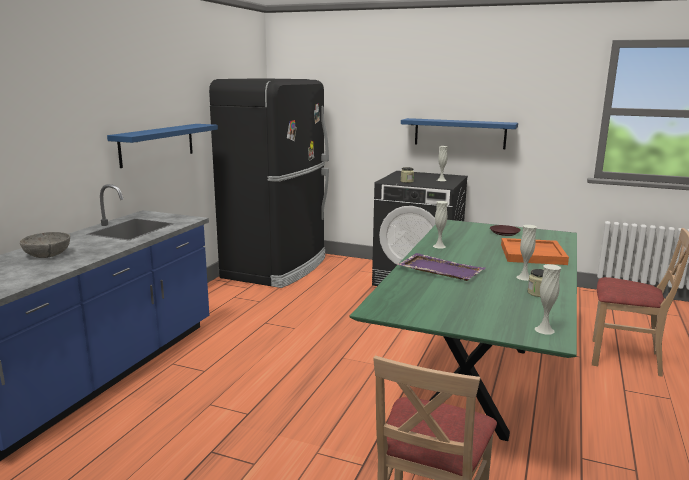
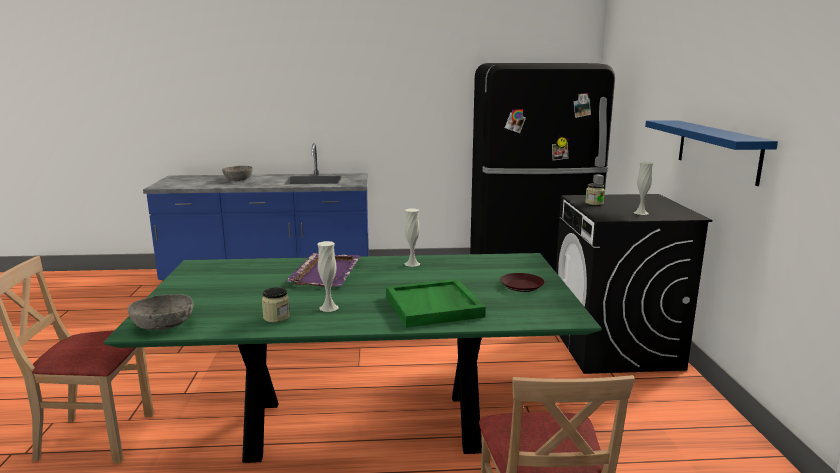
camera: 65 degrees right, 0 degrees up
blue shelf [107,124,218,168] -> none
orange tray [501,238,569,265] -> green tray [386,279,486,328]
white vase [535,264,561,334] -> grey bowl [128,294,193,330]

